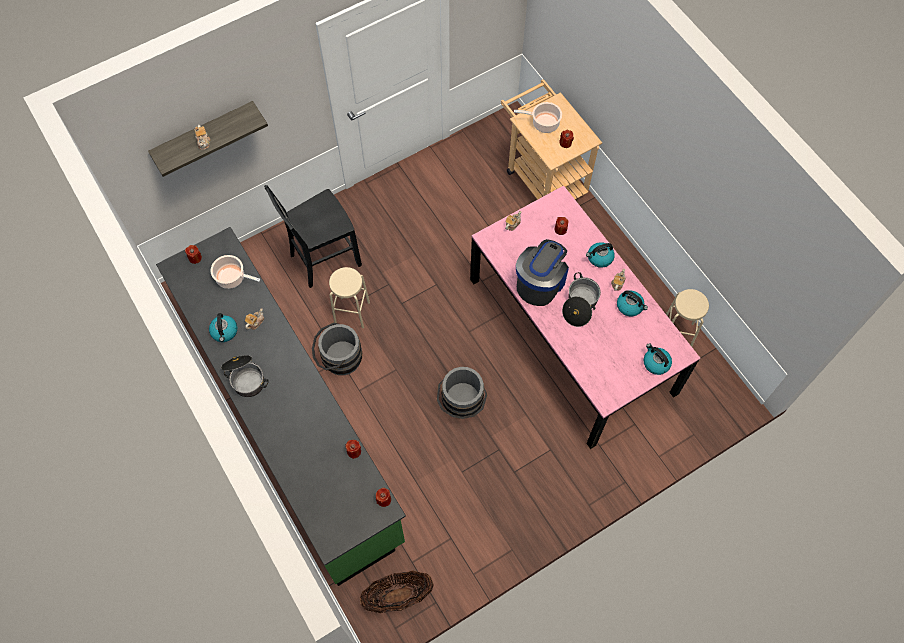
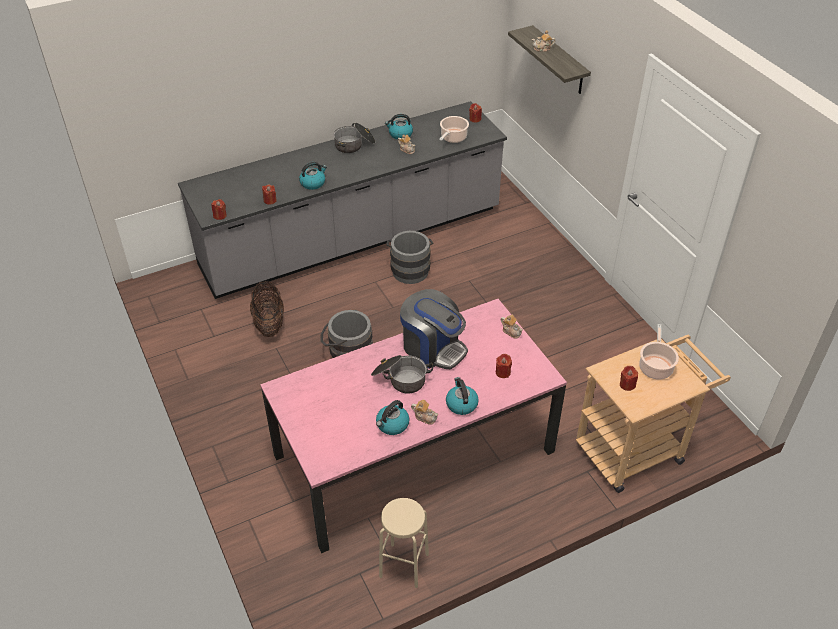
camera: 95 degrees right, 20 degrees down
green counter [156,227,406,586] -> grey counter [178,101,507,299]
black chair [264,185,362,288] -> none
beige stool [329,267,370,329] -> none
basket [360,571,433,613] -> basket moved to [250,281,284,337]
kettle [644,343,672,375] -> kettle moved to [299,162,327,190]

